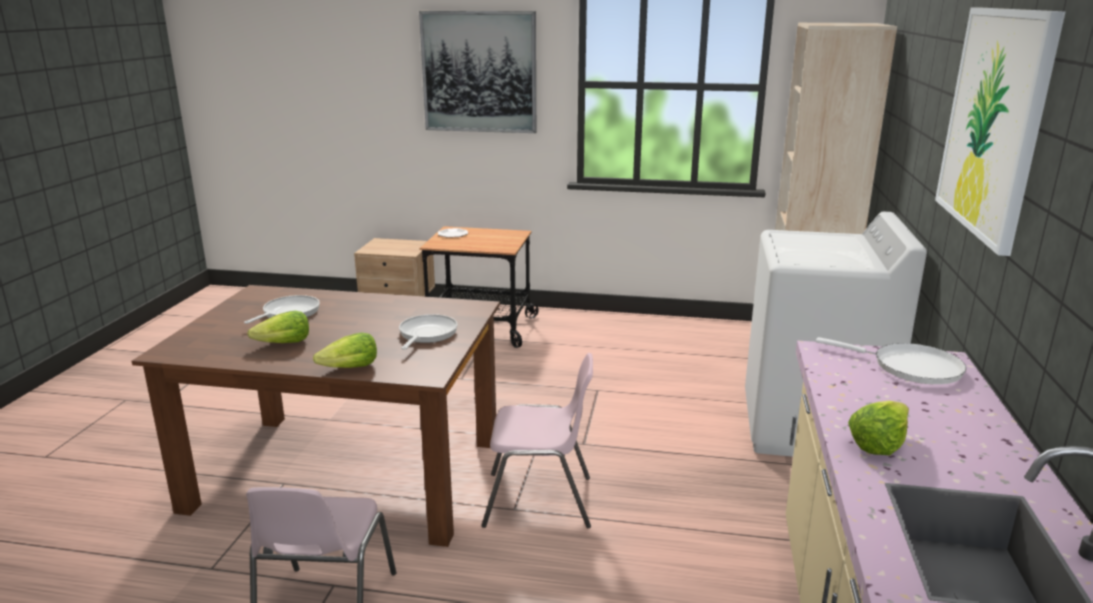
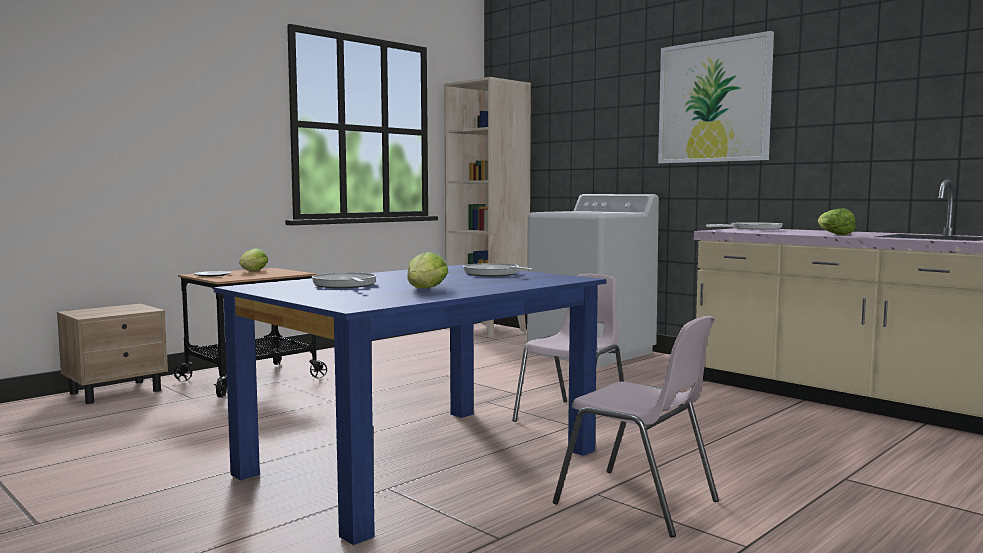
camera: 55 degrees left, 15 degrees down
brown dining table [131,285,500,547] -> blue dining table [214,265,606,545]
lettuce [313,333,377,368] -> lettuce moved to [239,248,268,271]
picture [419,11,536,133] -> none

